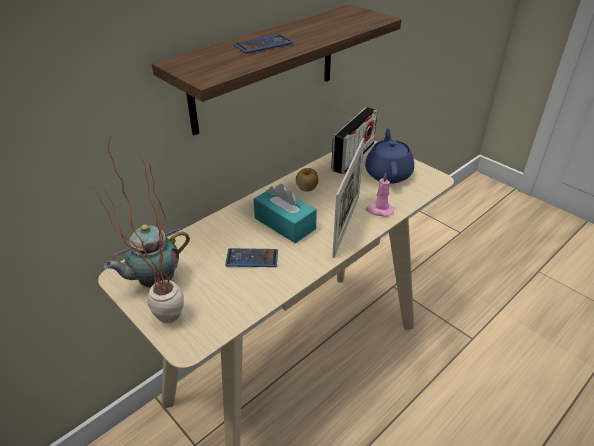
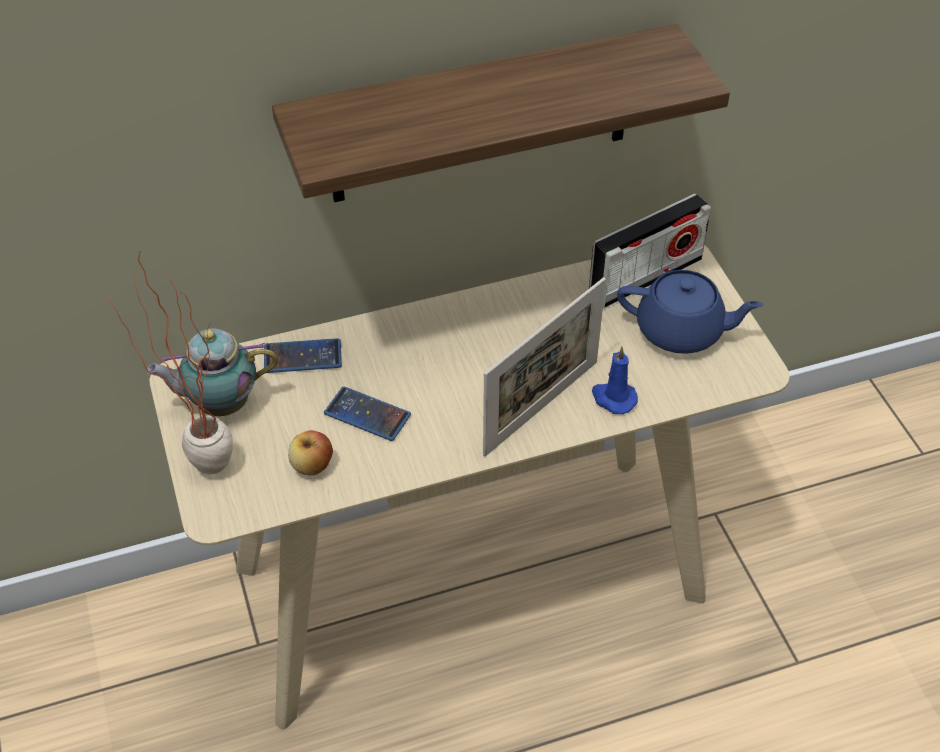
camera: 25 degrees right, 10 degrees up
phone [233,34,293,53] -> phone moved to [264,338,342,373]
turquoise tissue box [253,184,317,243] -> none
apple [296,168,318,192] -> apple moved to [288,430,333,476]
blue teapot [365,128,414,184] -> blue teapot turned 75 degrees clockwise [617,270,764,354]
pink candle [366,173,394,217] -> blue candle [592,346,638,414]

